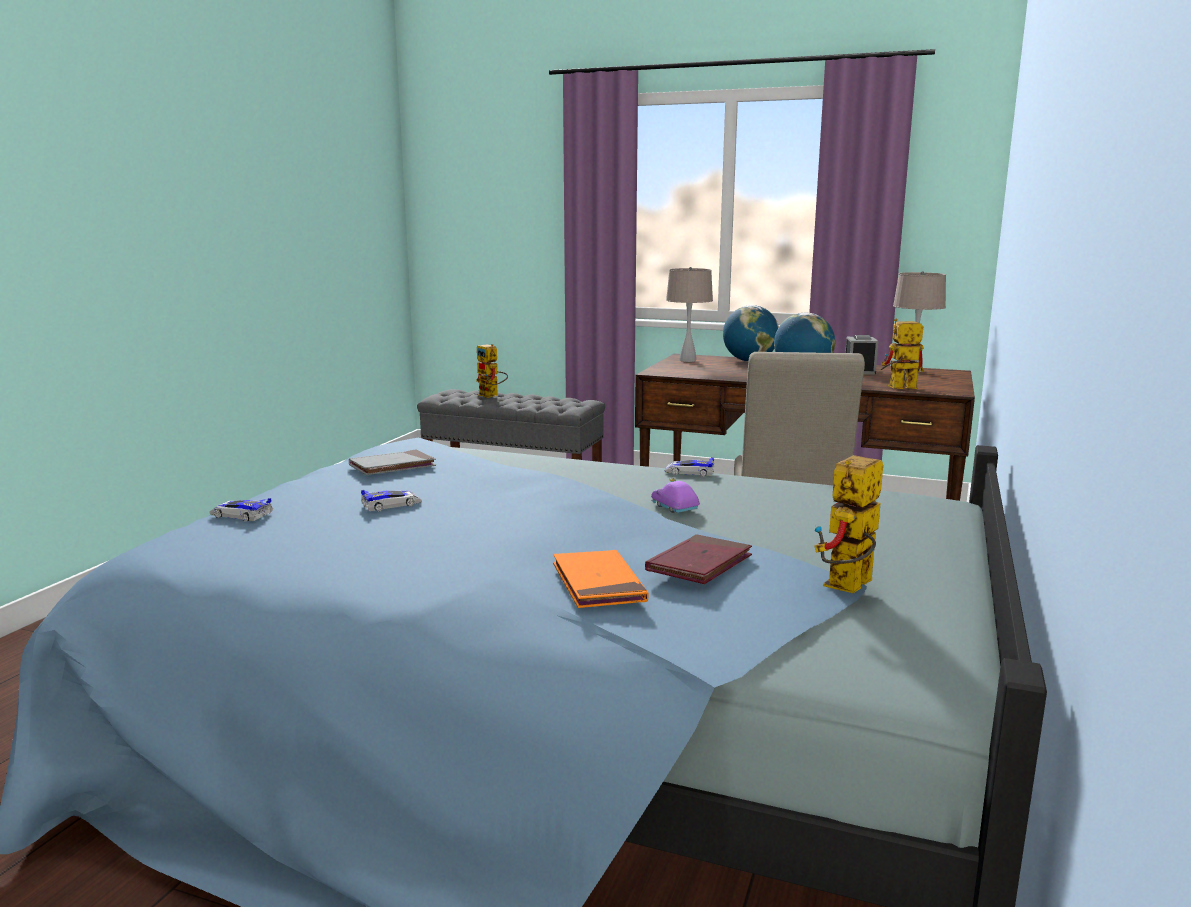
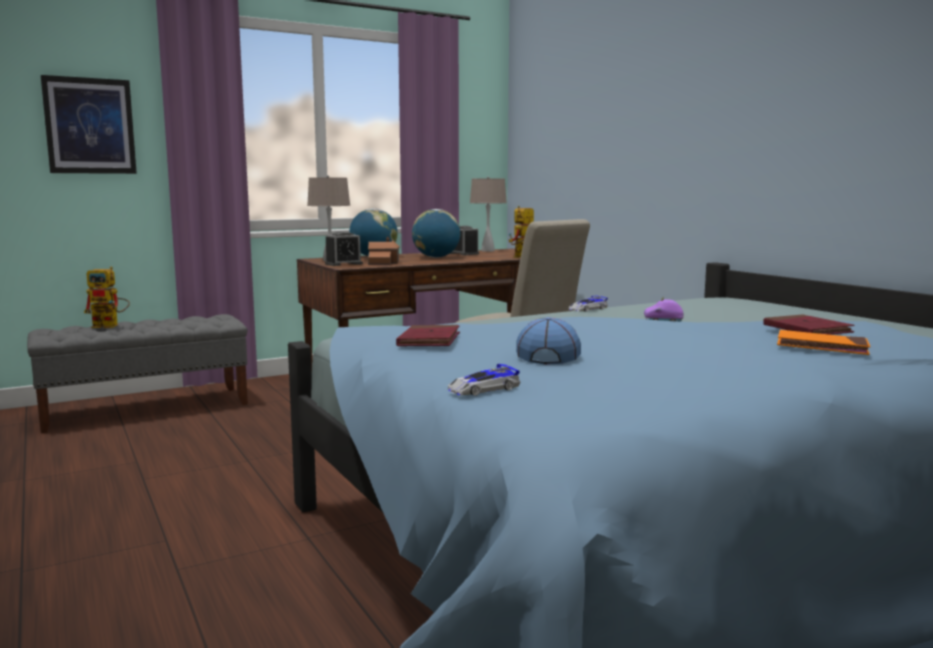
camera: 50 degrees left, 5 degrees down
grey book [349,449,436,475] -> red book [396,325,460,346]
toy car [361,490,422,512] -> cap [516,317,581,365]
toy robot [814,455,883,593] -> none
none -> picture [41,75,137,174]
none -> alarm clock [325,232,363,266]
none -> toy house [368,236,400,265]

